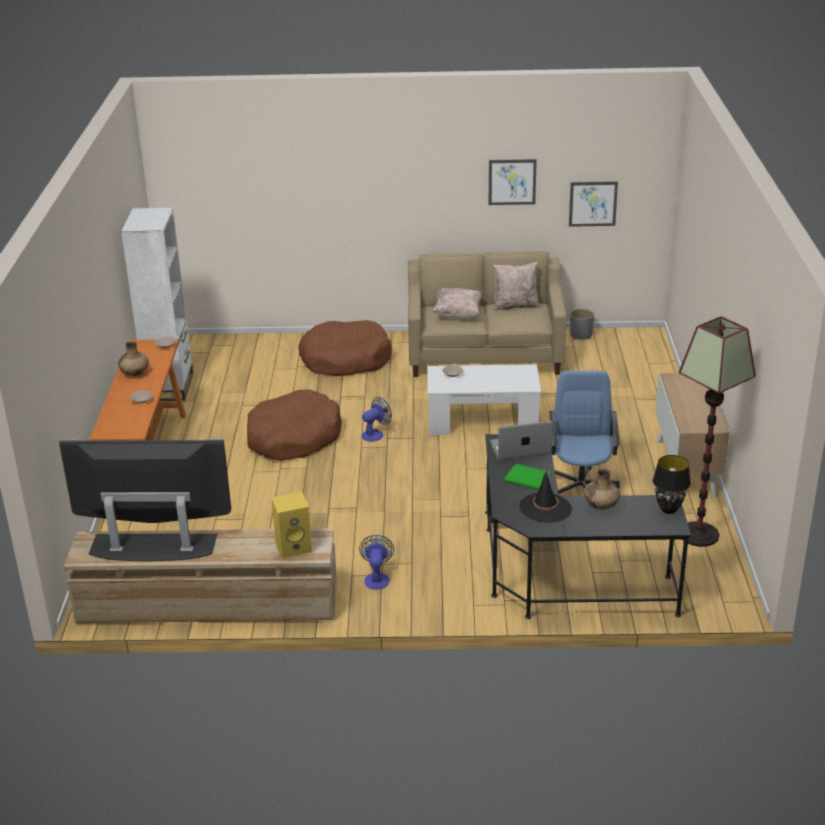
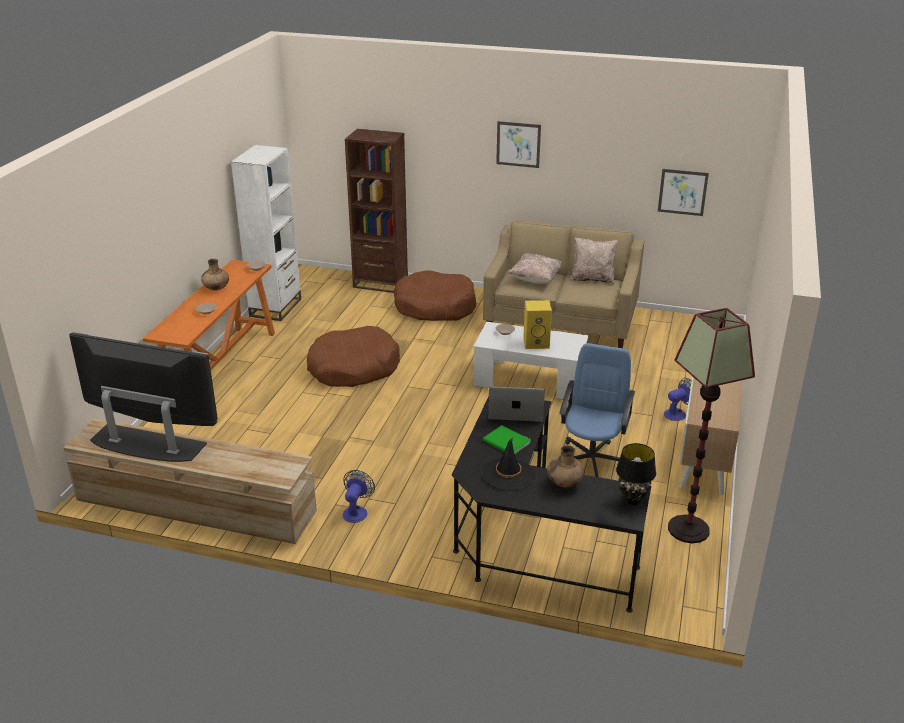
camera: 15 degrees right, 0 degrees up
yellow speaker [272,492,312,559] -> yellow speaker moved to [523,300,552,349]
fan [361,397,392,442] -> fan moved to [664,378,692,421]
picture [489,159,537,205] -> picture moved to [496,121,541,168]
grey planter [570,309,594,339] -> none
none -> brown bookcase [345,129,408,293]

